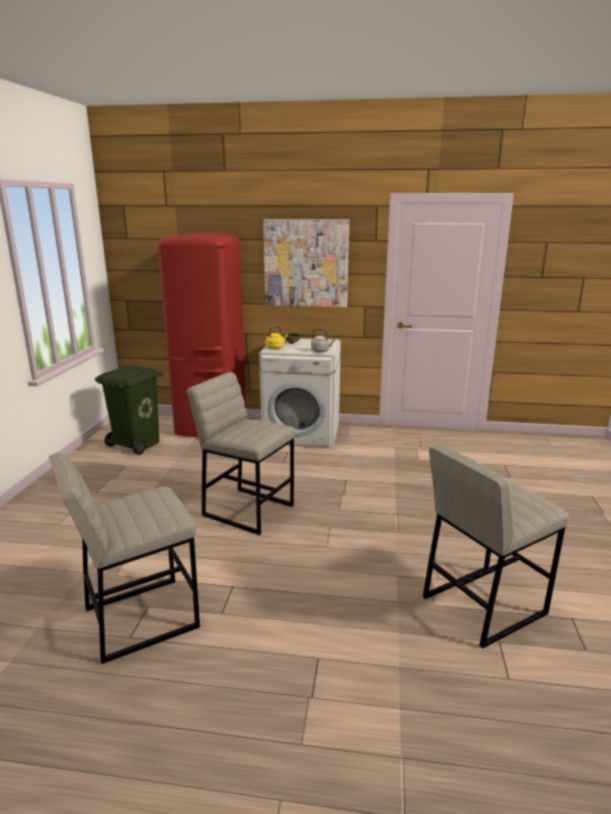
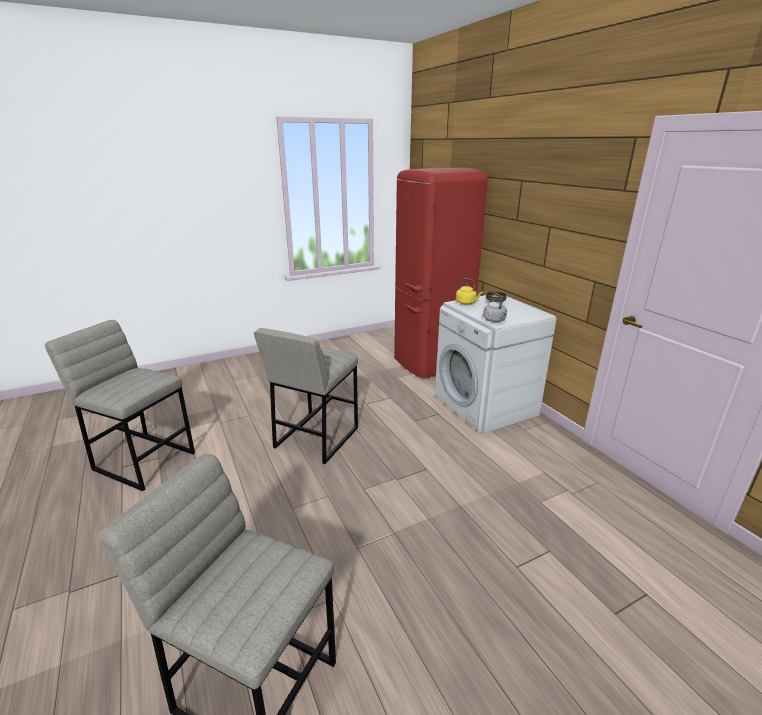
camera: 55 degrees right, 5 degrees up
green trash can [95,365,164,455] -> none
grey chair [187,372,296,535] -> grey chair turned 150 degrees counterclockwise [254,328,358,464]
picture [263,219,349,307] -> none

